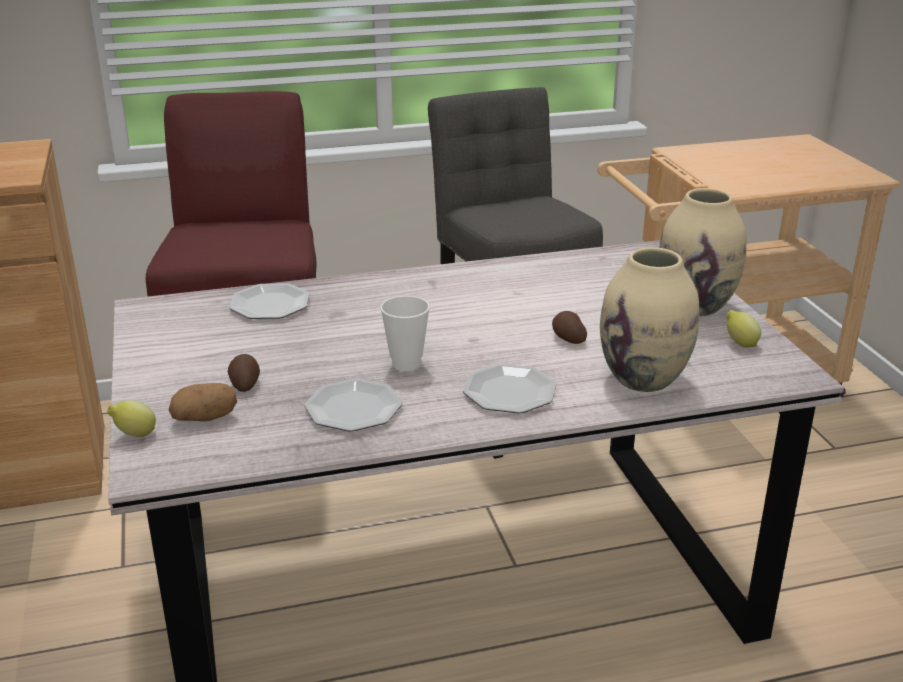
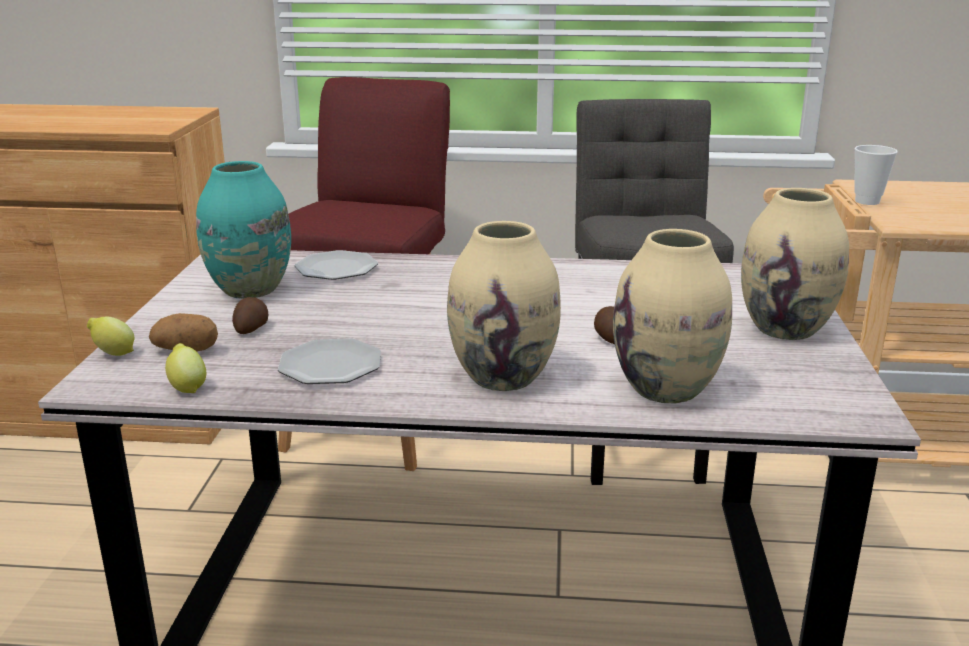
camera: 20 degrees right, 5 degrees down
cup [380,296,430,371] -> cup moved to [854,145,898,205]
plate [463,364,556,413] -> beige vase [447,221,561,391]
lemon [726,310,761,348] -> lemon moved to [165,343,206,393]
none -> turquoise vase [196,161,291,299]

